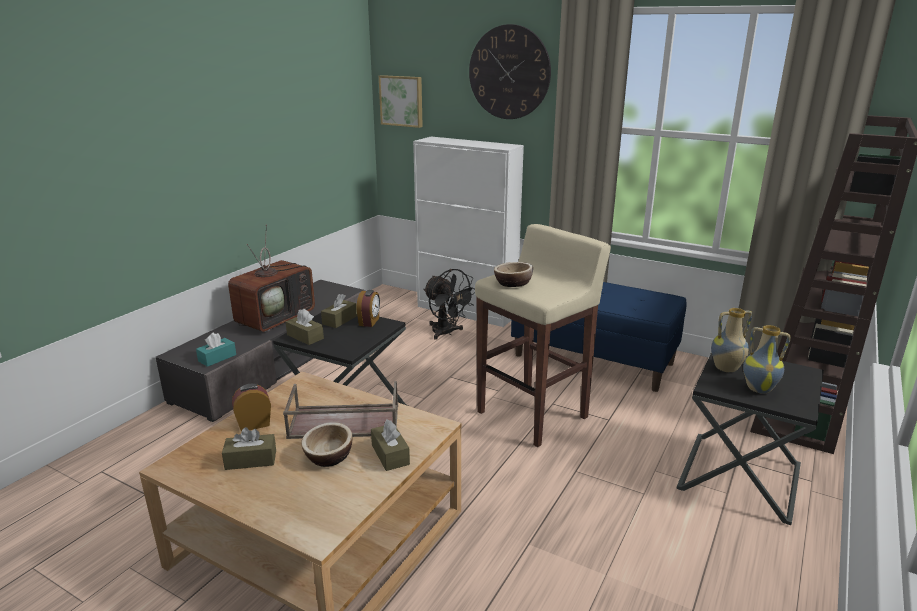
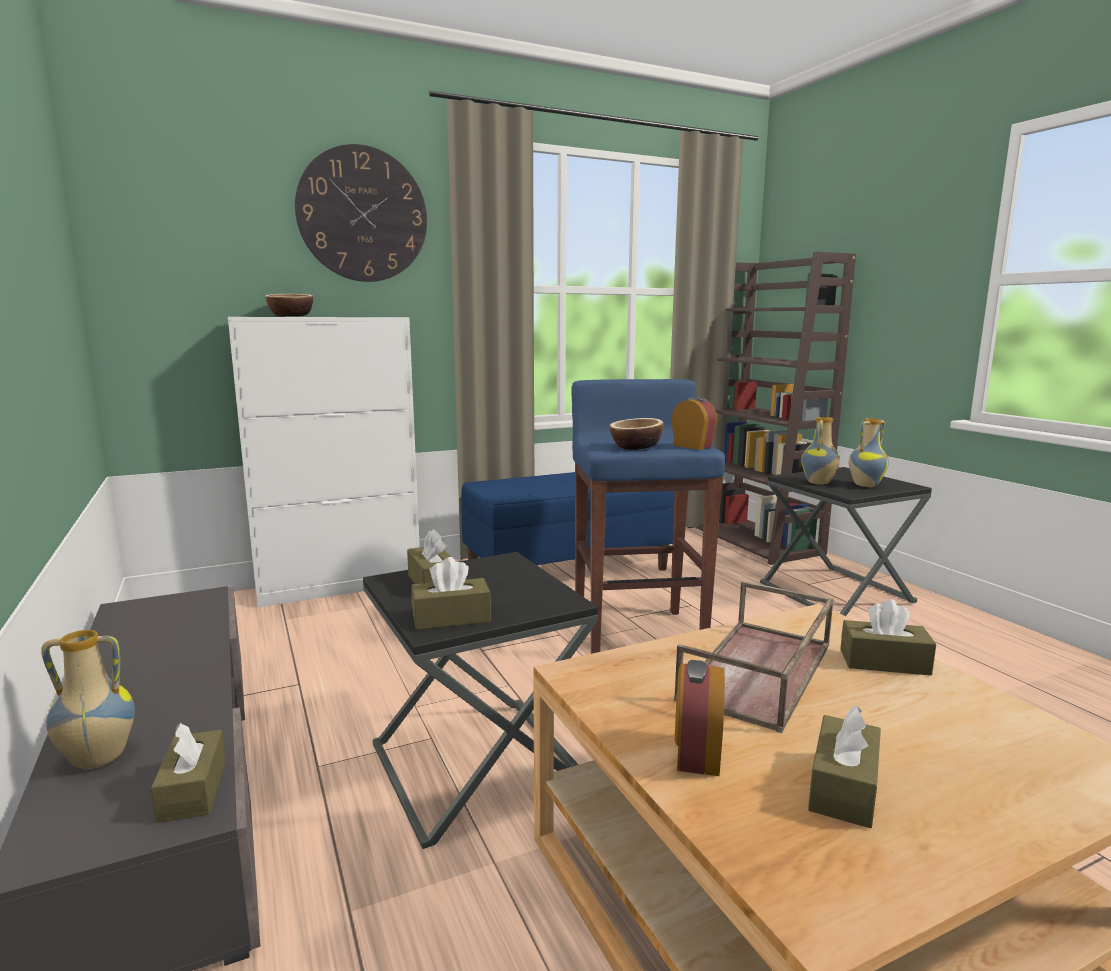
camera: 55 degrees left, 10 degrees down
turquoise tissue box [196,332,236,367] -> brown tissue box [151,723,226,823]
television [228,224,315,333] -> none
bowl [301,422,352,467] -> bowl moved to [265,294,313,316]
alarm clock [357,290,380,327] -> alarm clock moved to [672,396,717,450]
picture [379,75,423,128] -> none
black fan [423,269,475,340] -> none
beige stool [475,224,611,447] -> blue stool [571,379,725,654]
none -> vase [41,630,135,769]

